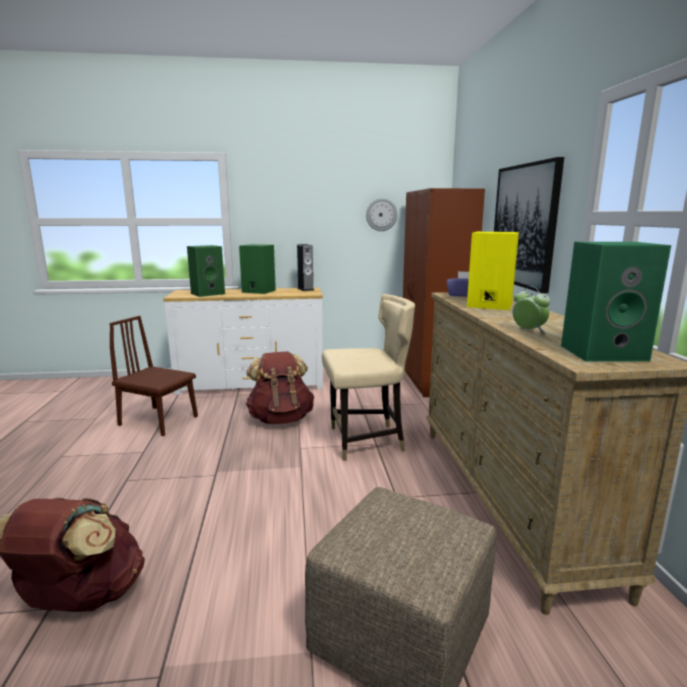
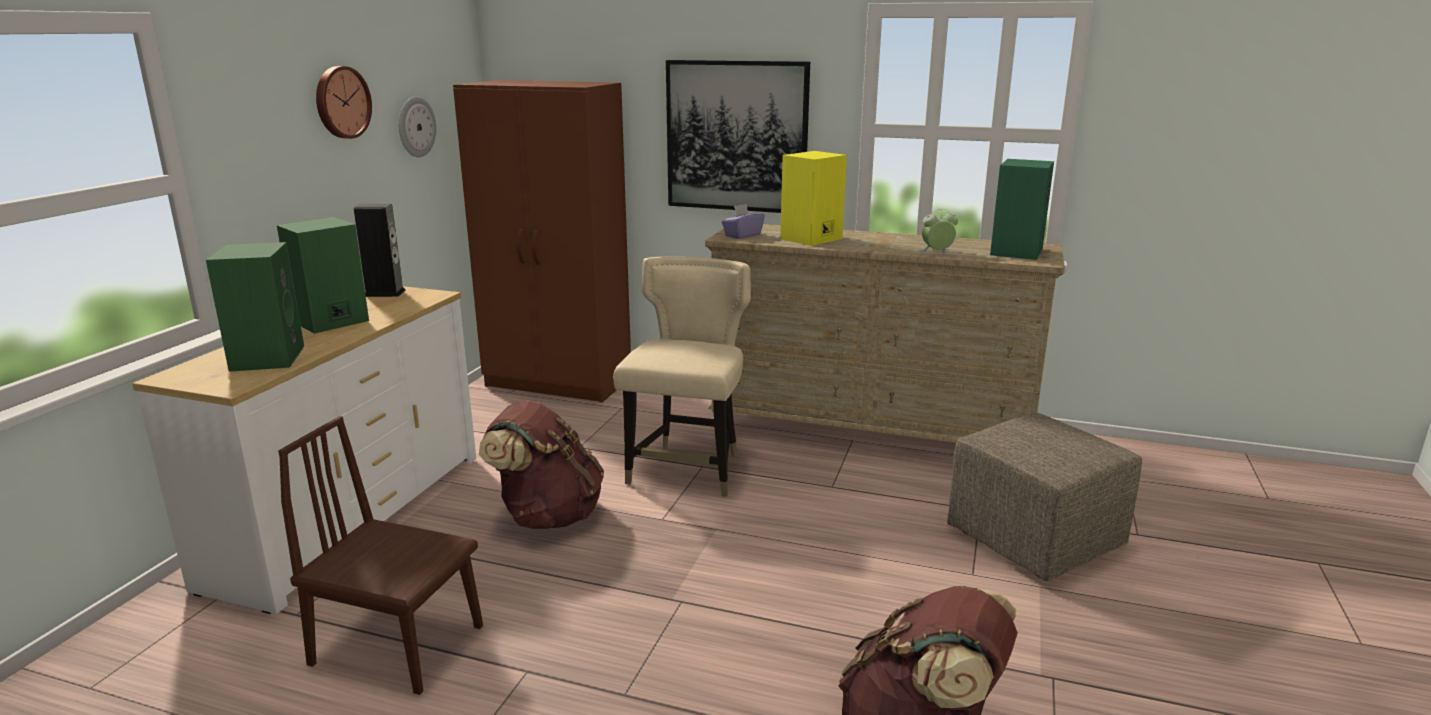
camera: 65 degrees left, 5 degrees up
brown chair [110,316,198,436] -> brown chair turned 60 degrees clockwise [278,416,483,695]
none -> wall clock [316,66,372,139]

